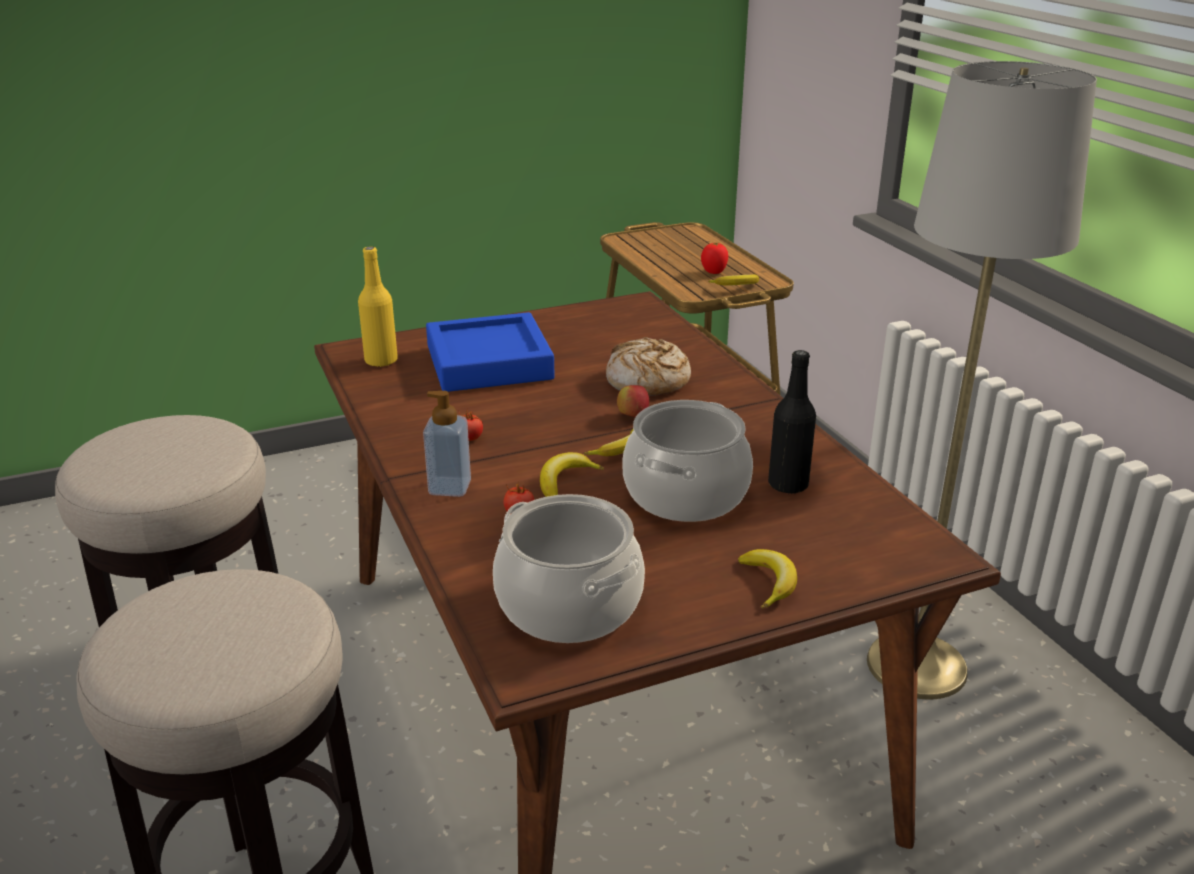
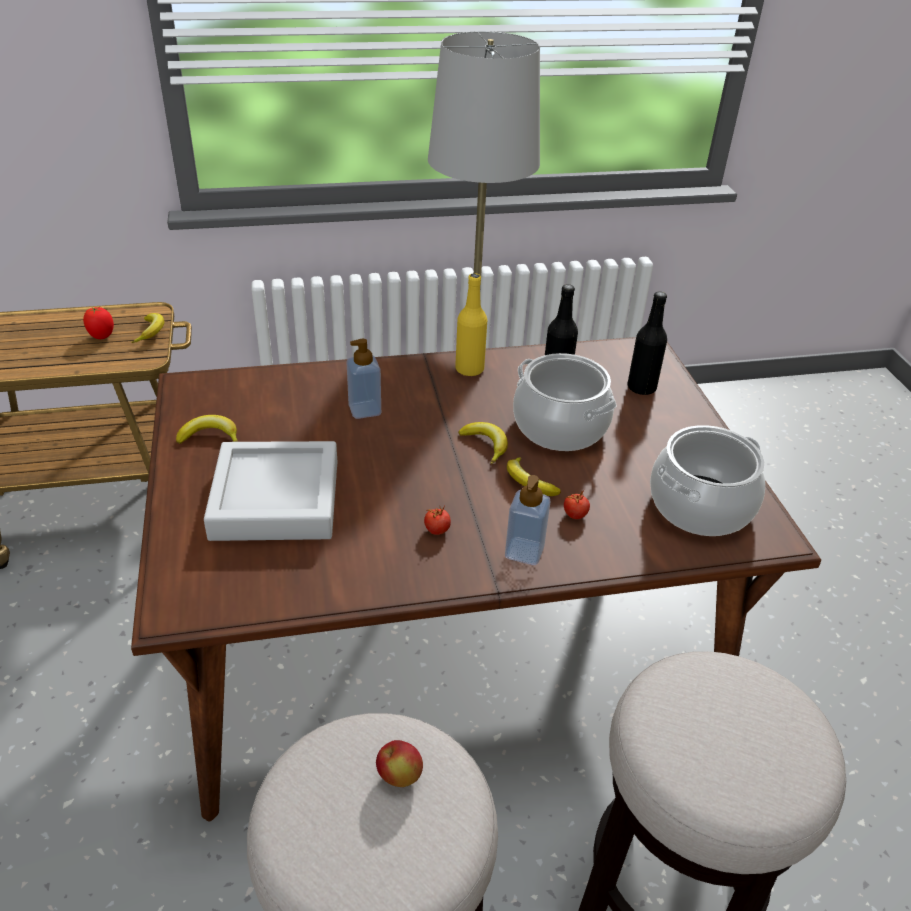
camera: 80 degrees left, 10 degrees up
yellow bottle [358,246,398,367] -> yellow bottle moved to [455,273,487,376]
blue tray [426,312,555,392] -> grey tray [204,441,337,541]
bread [606,337,691,396] -> soap dispenser [346,339,381,419]
apple [617,385,649,417] -> apple moved to [376,740,423,787]
banana [738,549,797,609] -> banana moved to [176,415,238,444]
none -> black bottle [627,291,667,395]

